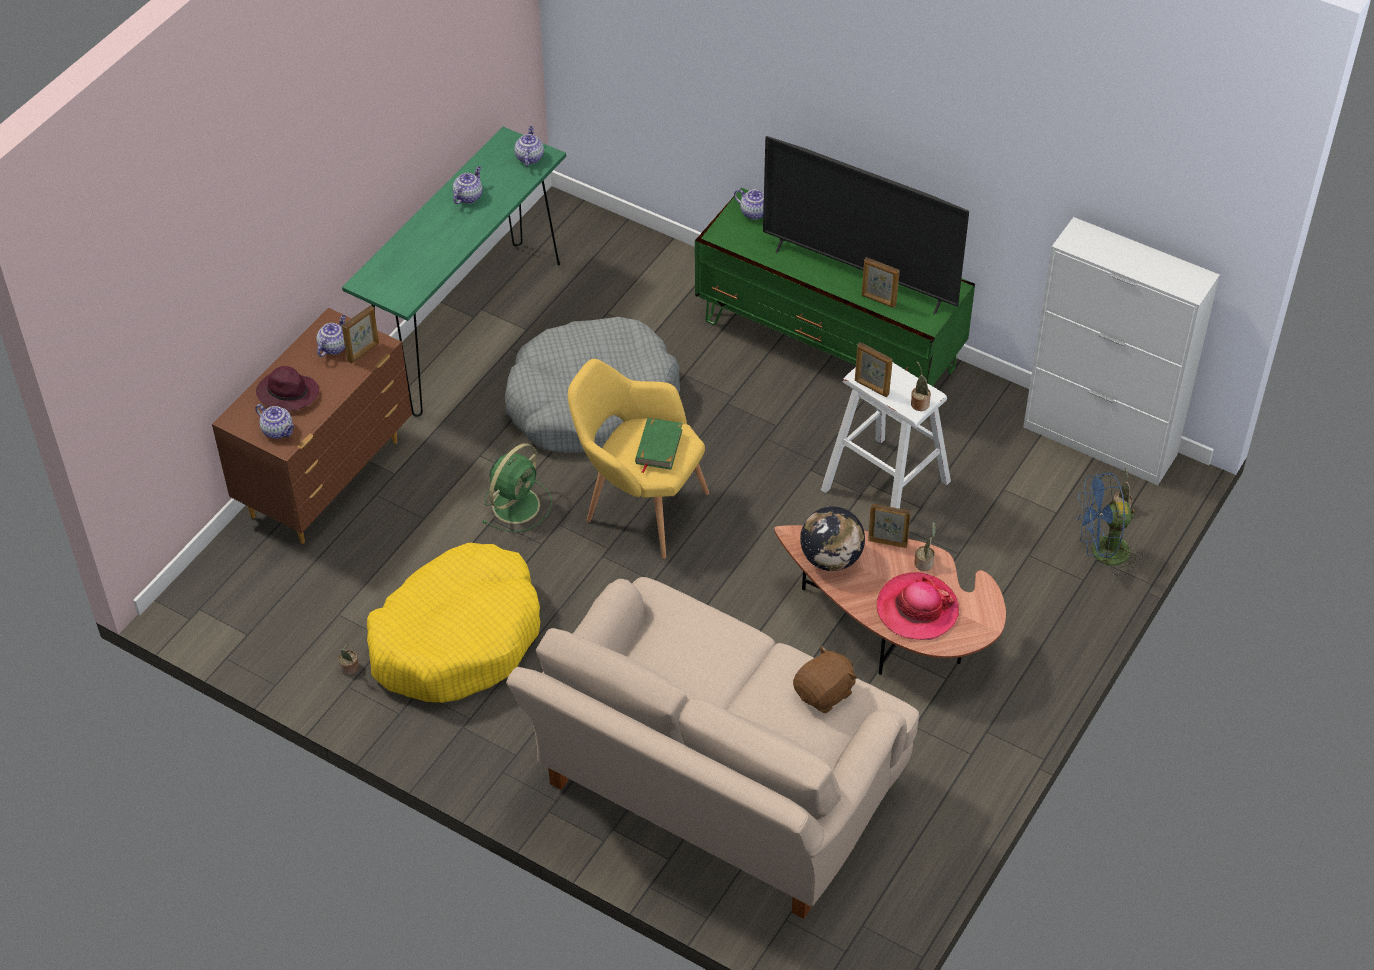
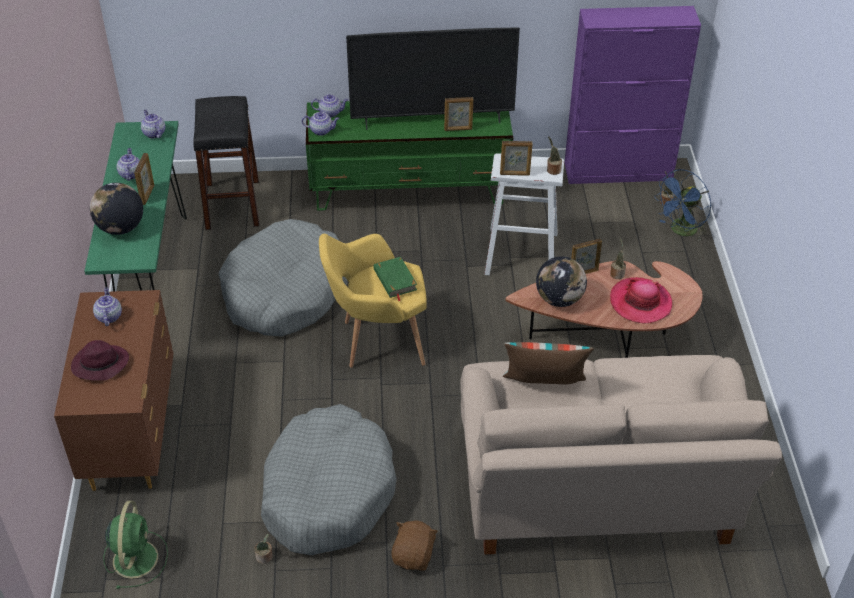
camera: 35 degrees left, 5 degrees down
teapot [255,404,295,439] -> teapot moved to [302,112,339,136]
picture frame [342,305,379,363] -> picture frame moved to [134,153,154,205]
yellow dog bed [367,543,540,703] -> grey dog bed [261,404,397,555]
green fan [482,443,552,532] -> green fan moved to [103,501,168,589]
brown plush toy [793,646,857,713] -> brown plush toy moved to [391,520,438,571]
white cabinet [1023,217,1220,485] -> purple cabinet [564,6,701,184]
none -> globe [90,183,143,235]
none -> black stool [193,96,259,230]
none -> pillow [503,342,594,384]

